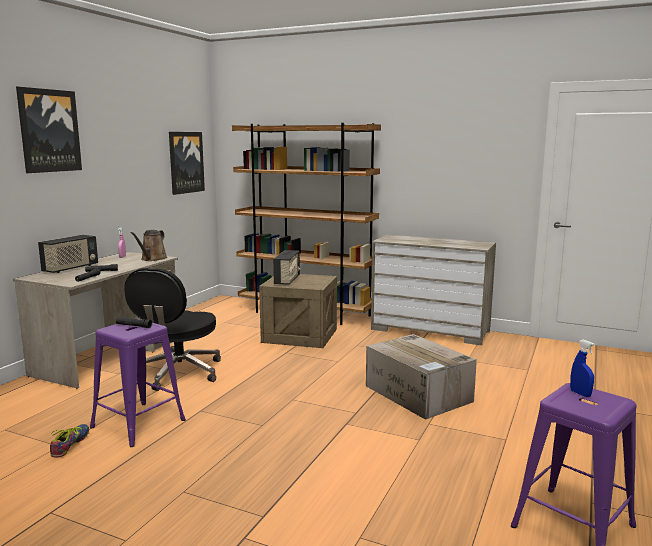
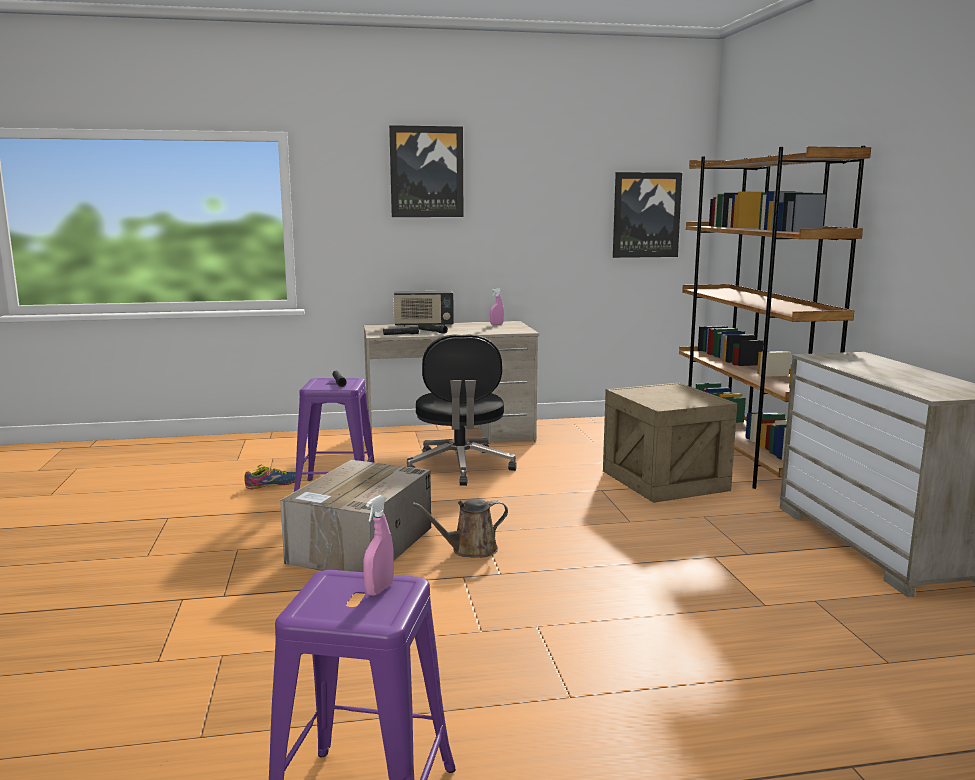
camera: 55 degrees right, 0 degrees up
black office chair [124,268,221,391] -> black office chair turned 75 degrees counterclockwise [407,334,517,486]
brown watering can [130,230,167,261] -> brown watering can moved to [412,499,508,558]
radio [273,250,301,285] -> none
cardboard box [366,334,477,420] -> cardboard box moved to [280,460,431,572]
blue spray bottle [570,340,595,397] -> pink spray bottle [364,495,394,596]

